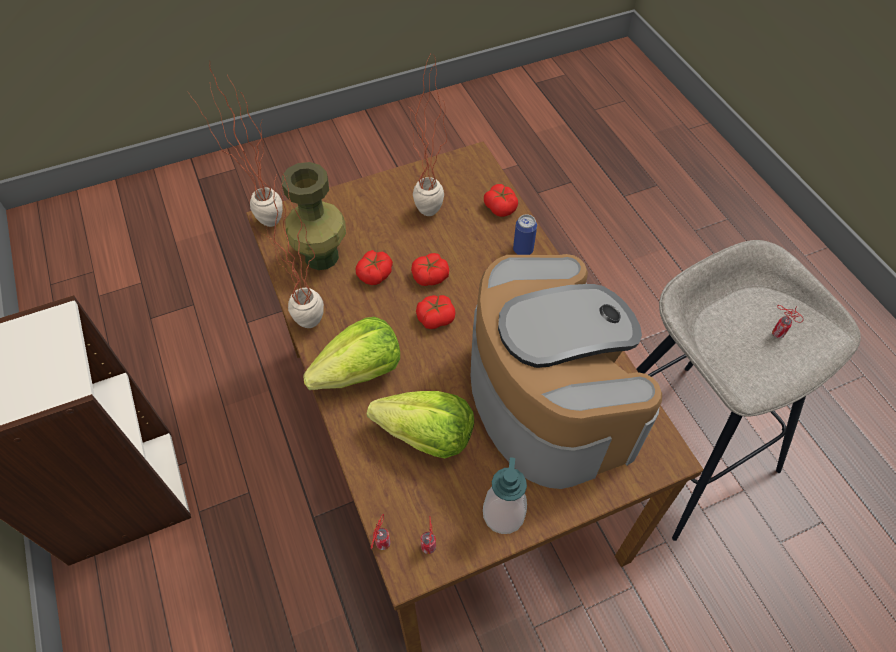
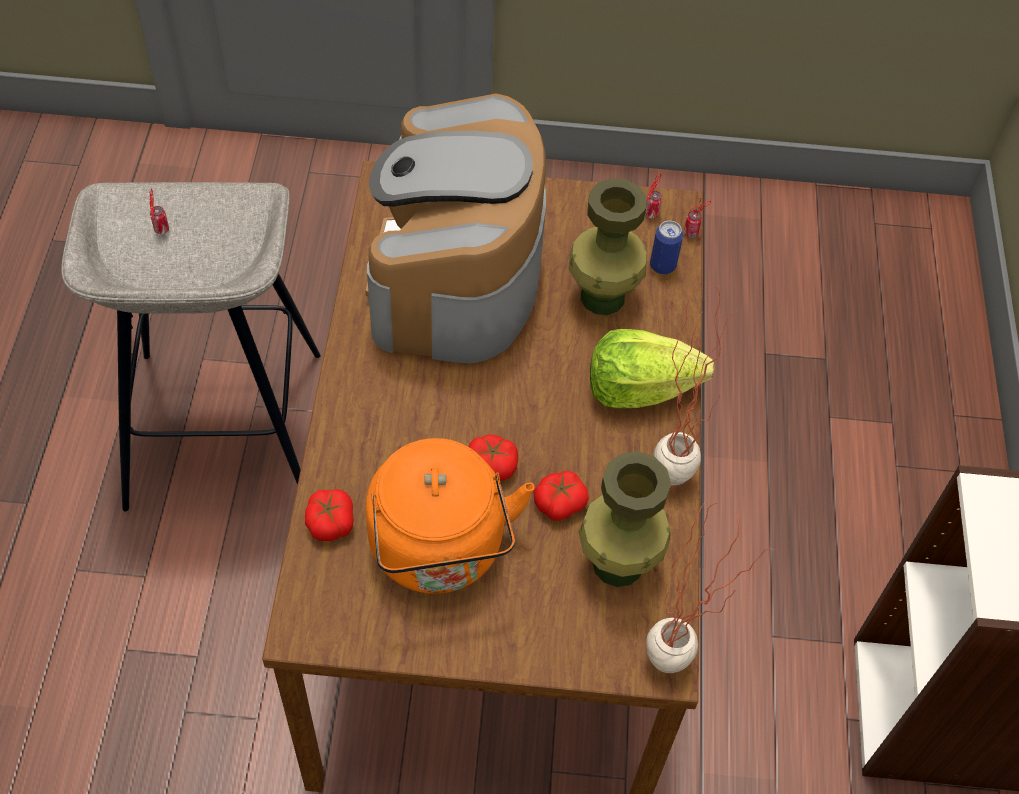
camera: 155 degrees left, 0 degrees up
lettuce [367,391,474,458] -> green vase [569,178,647,315]
potted plant [410,54,447,216] -> orange kettle [366,438,535,594]
tomato [416,295,455,329] -> none
soap dispenser [483,458,527,534] -> none
can [513,214,537,255] -> can moved to [650,221,683,274]

